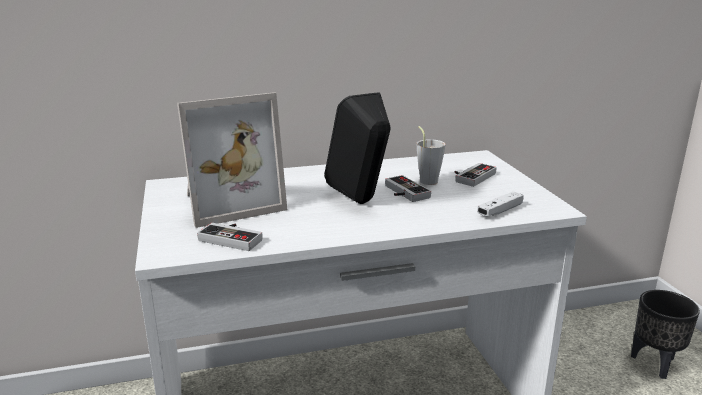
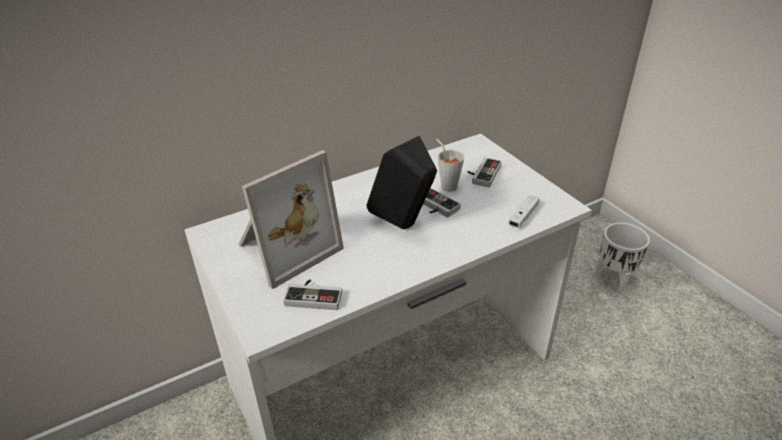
camera: 15 degrees left, 15 degrees up
black planter [631,290,700,379] -> white planter [595,223,650,292]

